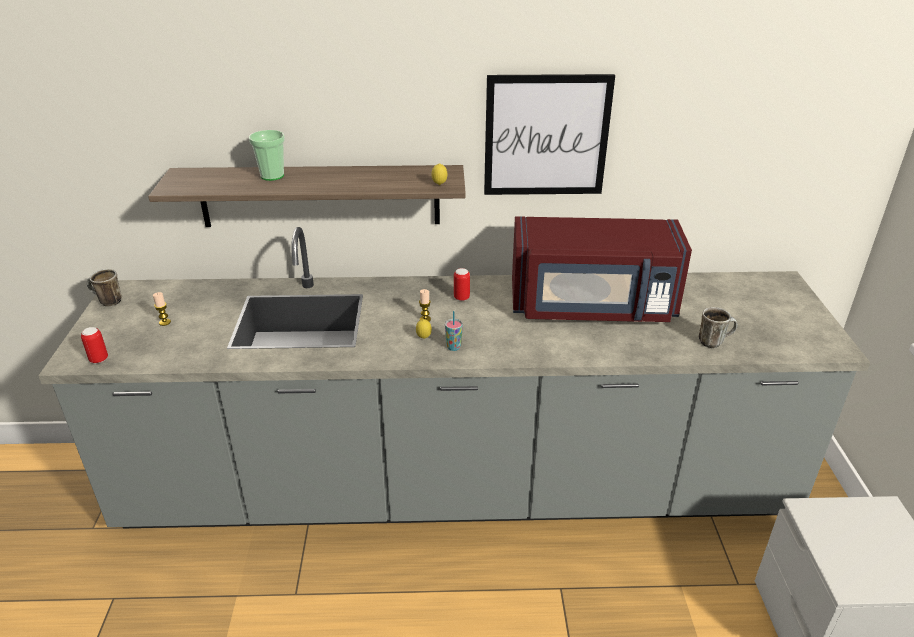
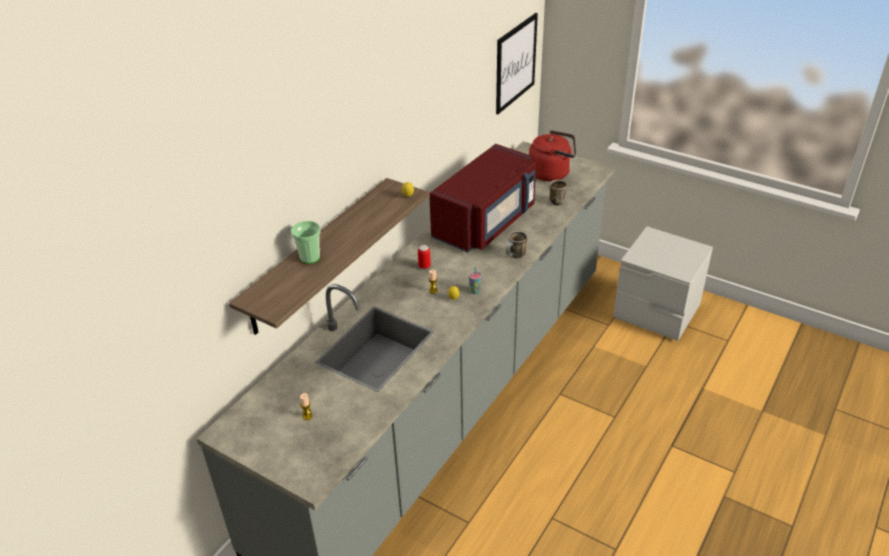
camera: 55 degrees left, 5 degrees up
can [81,327,108,364] -> none
mug [86,269,122,307] -> mug moved to [506,231,527,258]
picture [484,74,615,195] -> picture moved to [496,13,538,114]
none -> red kettle [529,130,576,181]

